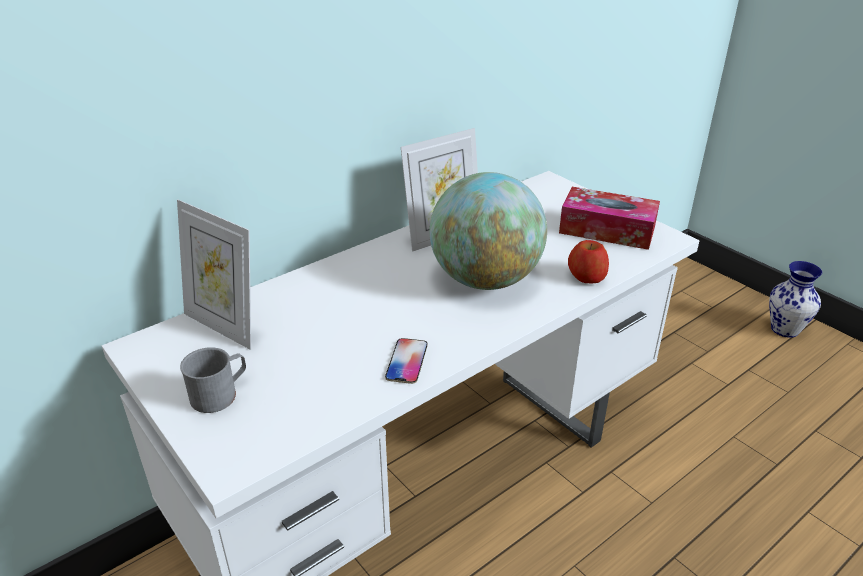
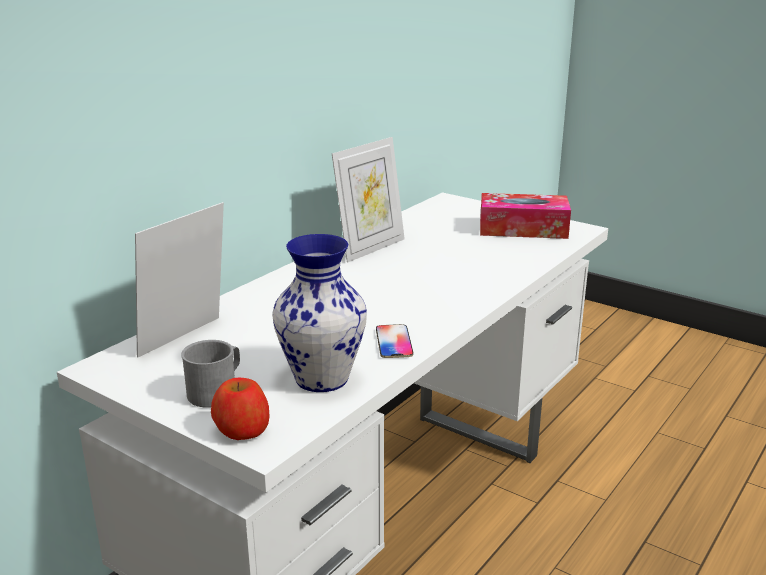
camera: 15 degrees left, 10 degrees down
picture frame [177,200,251,350] -> picture frame turned 105 degrees clockwise [135,202,224,358]
globe [430,172,547,290] -> none
apple [568,240,609,283] -> apple moved to [211,378,270,440]
vase [769,261,822,338] -> vase moved to [272,234,367,392]

